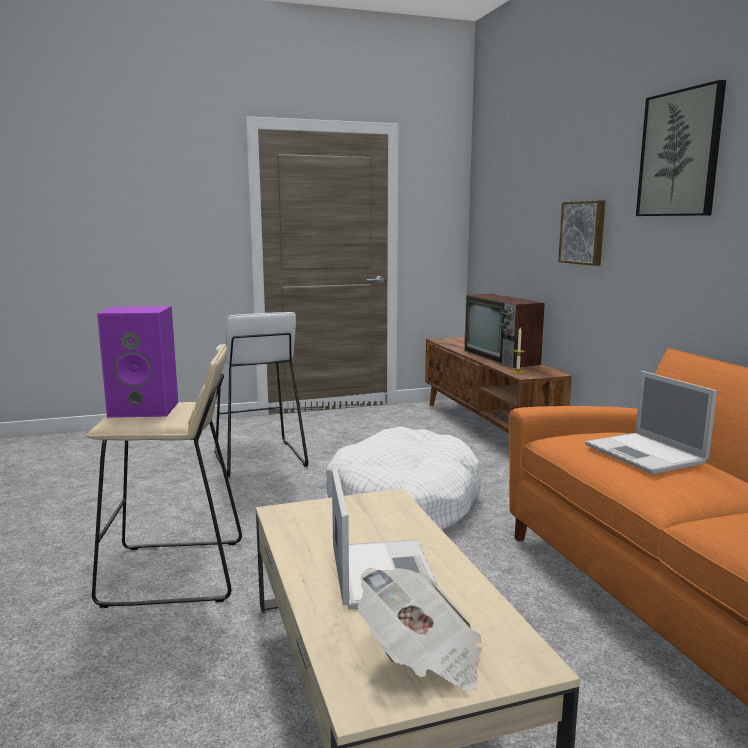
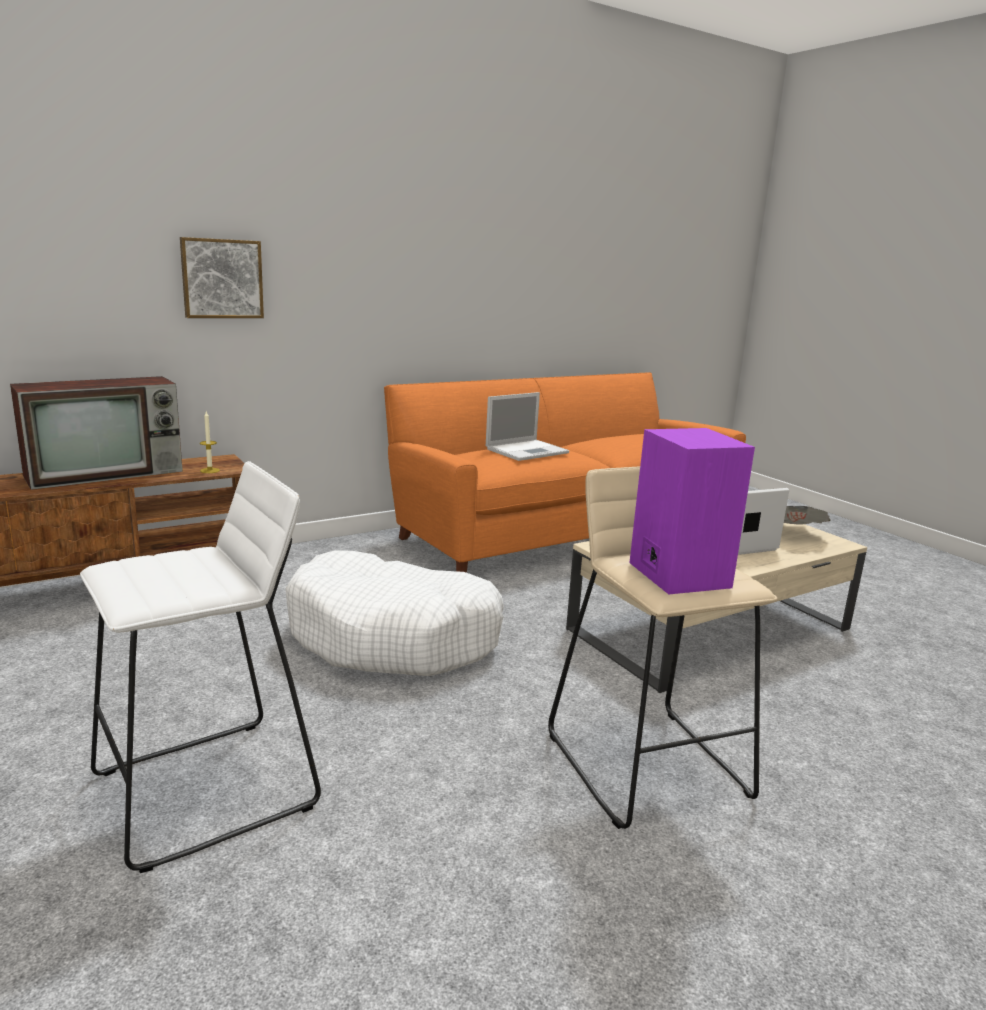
camera: 105 degrees left, 5 degrees up
picture [636,80,726,216] -> none

